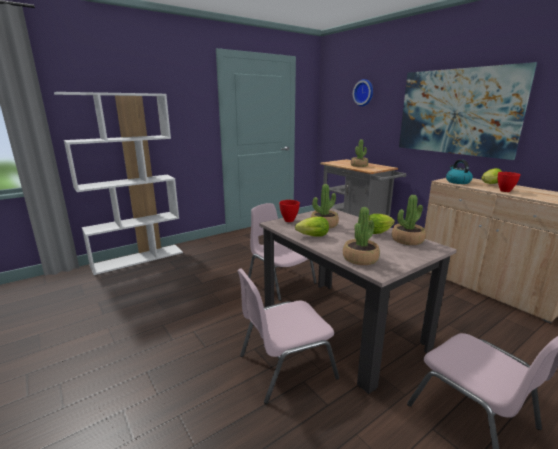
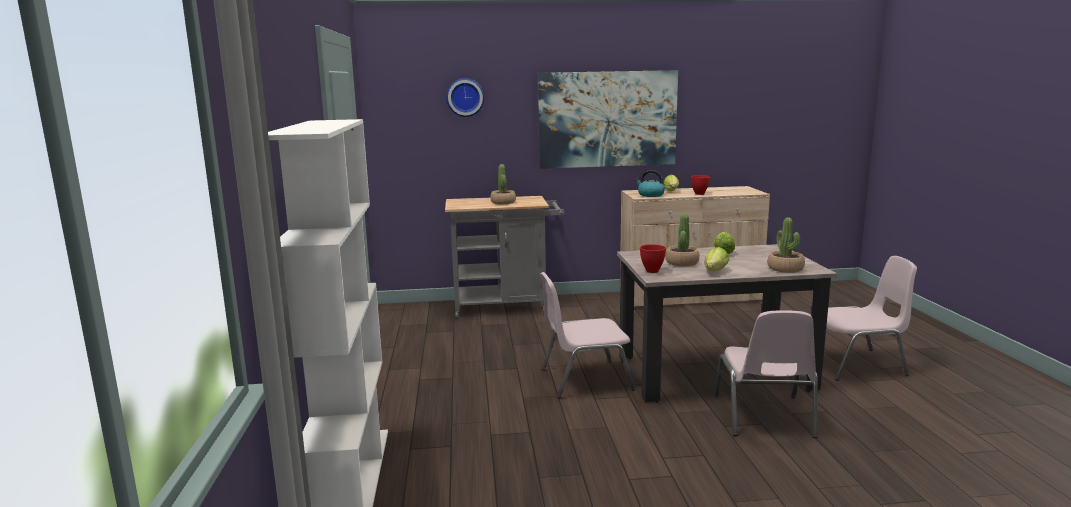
camera: 60 degrees left, 5 degrees down
potted plant [392,195,426,245] -> none

